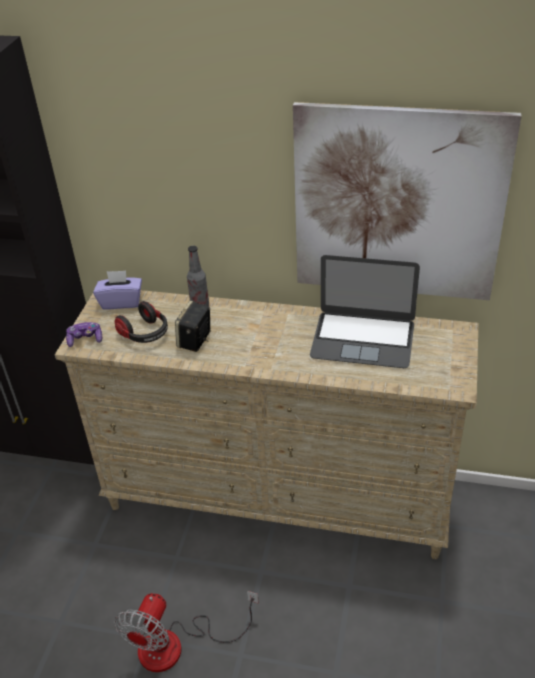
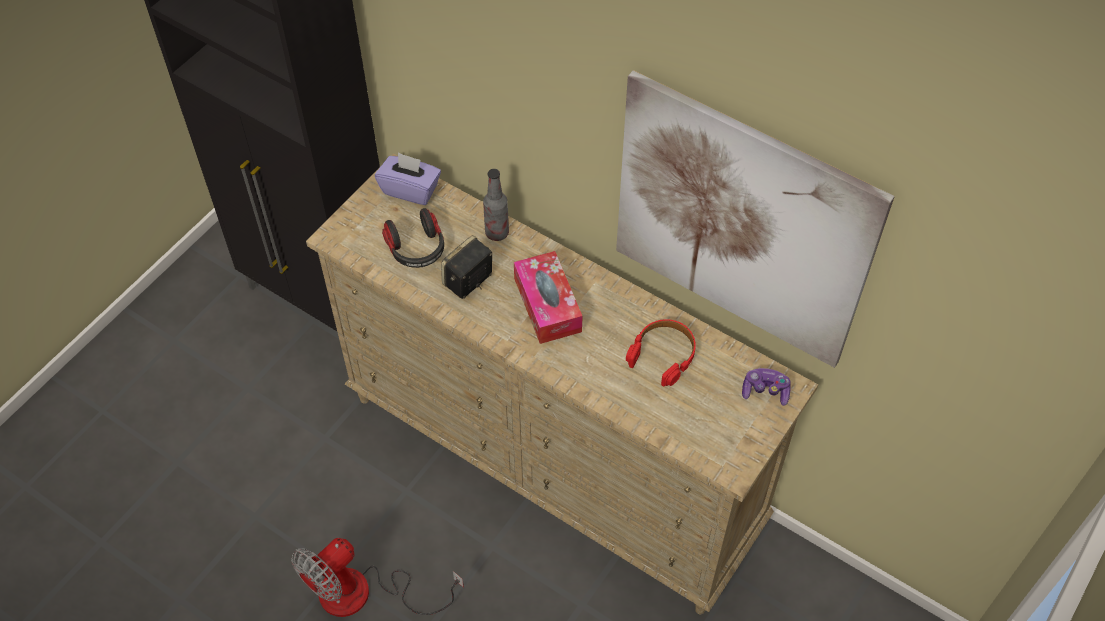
camera: 20 degrees right, 15 degrees up
game controller [66,322,102,347] -> game controller moved to [742,368,791,406]
laptop [310,255,420,368] -> red headphones [626,319,696,387]
none -> tissue box [514,251,582,344]

